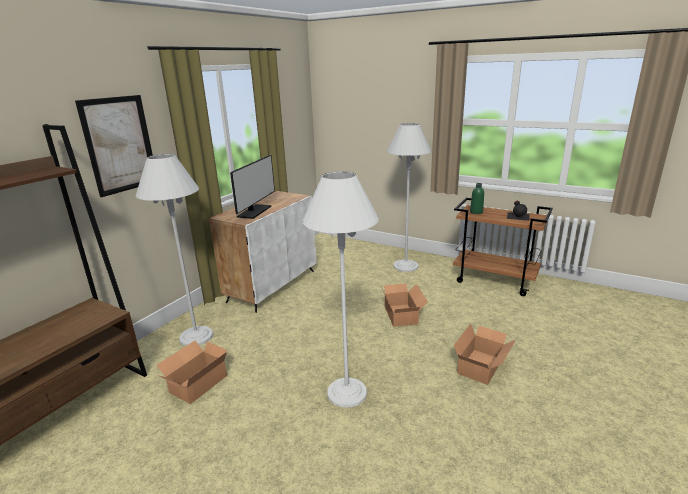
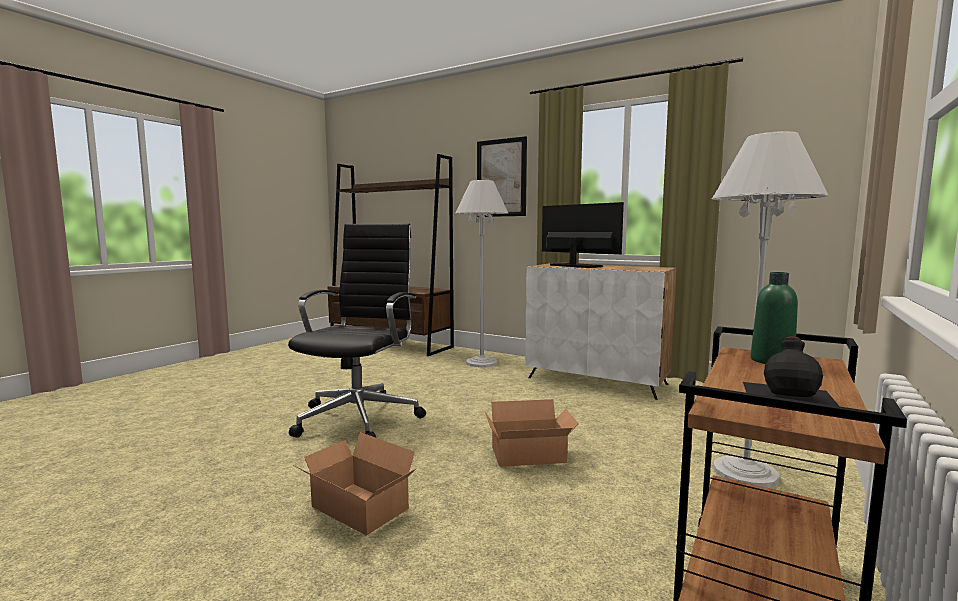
camera: 90 degrees right, 15 degrees down
cardboard box [157,341,227,404] -> none
monitor [230,155,275,219] -> monitor turned 150 degrees counterclockwise [542,202,624,268]
white floor lamp [303,171,379,408] -> black office chair [288,224,426,438]

